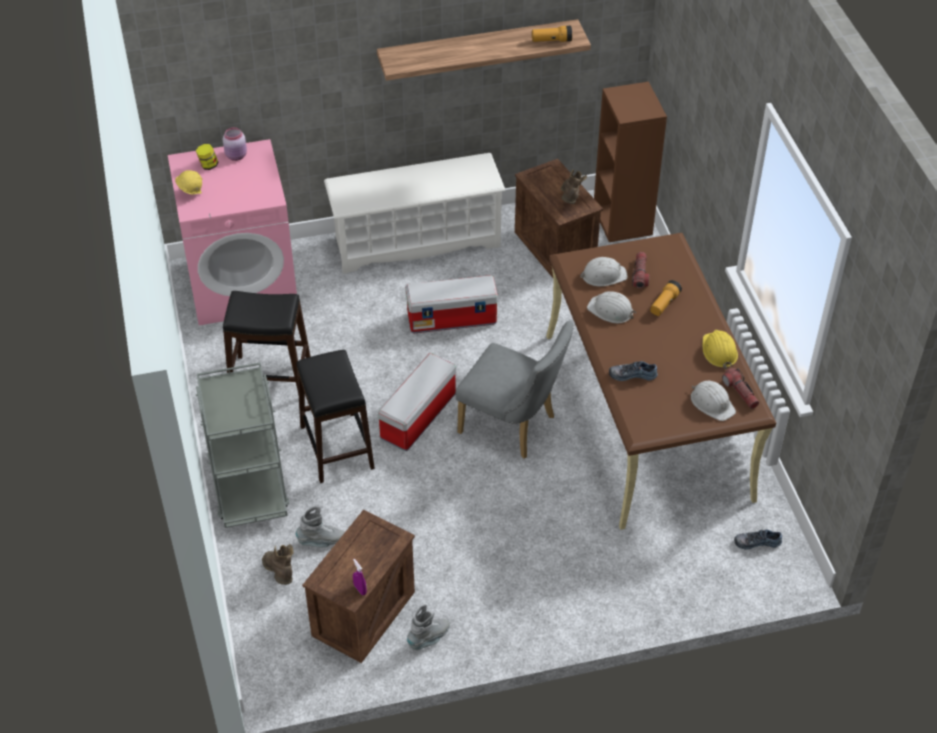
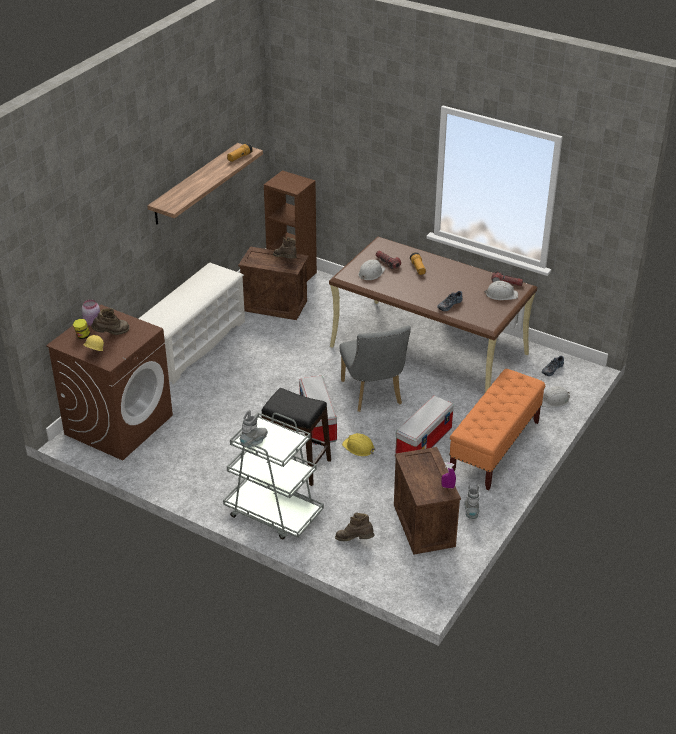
camera: 45 degrees left, 10 degrees down
pink washing machine [168,139,297,325] -> brown washing machine [46,304,173,460]
black stool [223,291,311,390] -> none
grey boot [296,506,345,548] -> grey boot moved to [240,410,268,448]
storage box [405,275,498,333] -> storage box moved to [395,395,454,454]
grey chair [455,321,573,458] -> grey chair turned 90 degrees clockwise [340,326,411,412]
white hard hat [587,291,636,323] -> white hard hat moved to [542,386,570,407]
yellow hard hat [702,329,738,369] -> yellow hard hat moved to [342,433,375,456]
none -> brown boot [91,308,130,335]
none -> orange bench [449,369,545,490]

